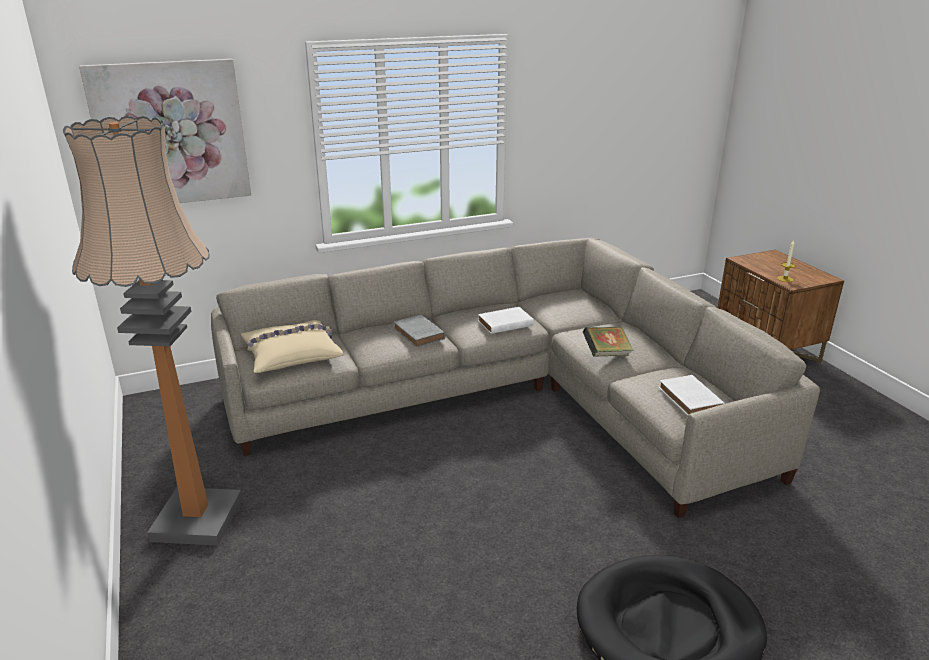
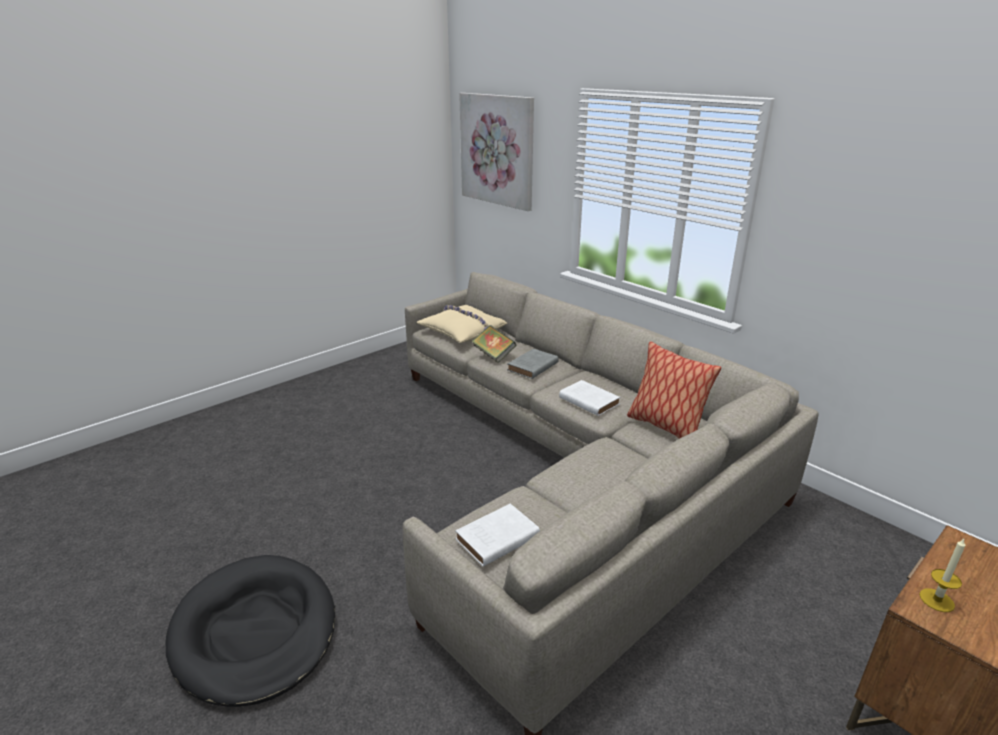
camera: 70 degrees right, 0 degrees up
floor lamp [63,116,242,546] -> none
book [583,327,633,357] -> book moved to [472,325,516,363]
none -> pillow [627,341,721,439]

